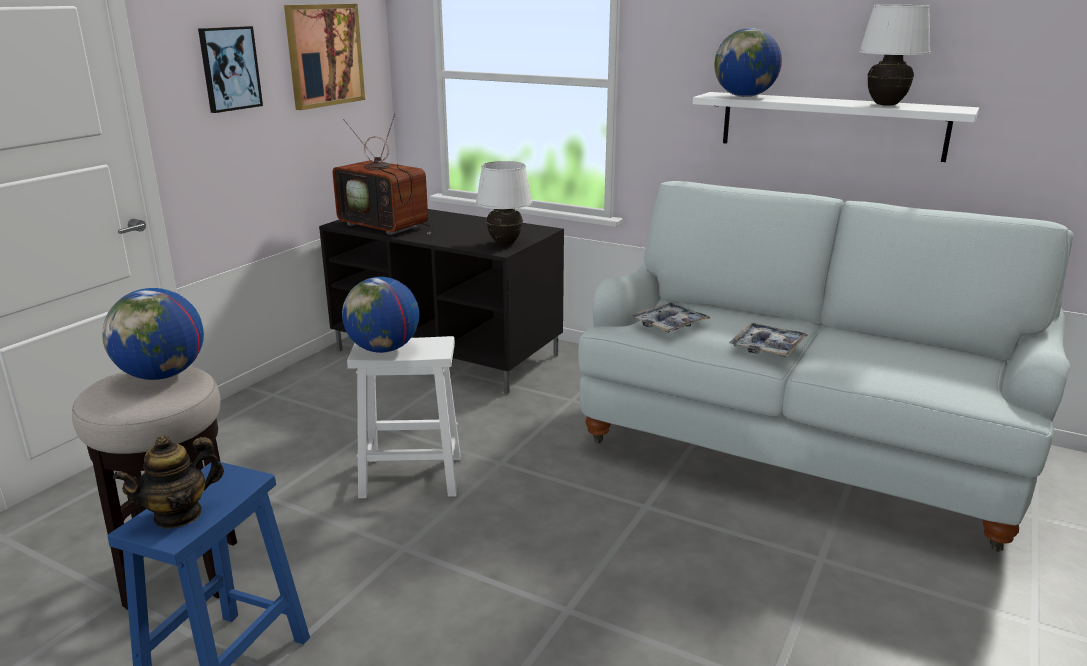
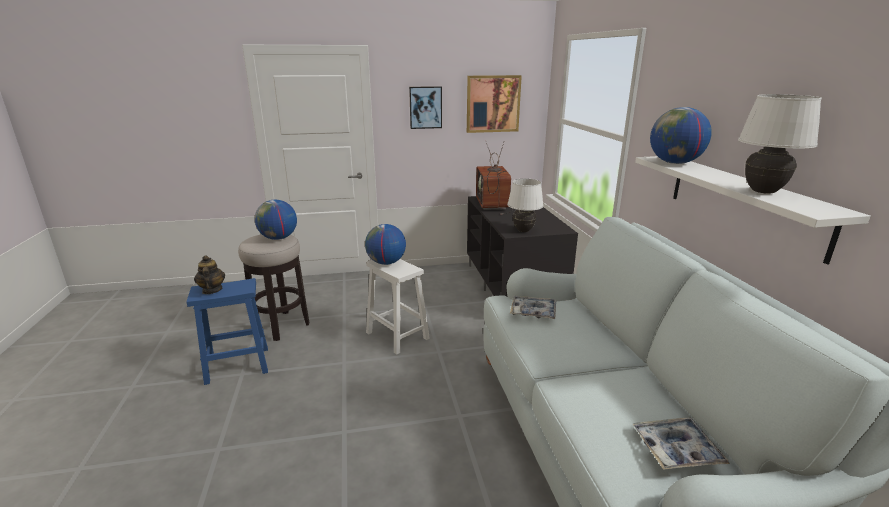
camera: 50 degrees right, 0 degrees up
teapot [113,435,224,529] -> teapot turned 60 degrees clockwise [194,255,225,294]
tray [729,323,808,357] -> tray moved to [633,418,730,470]

